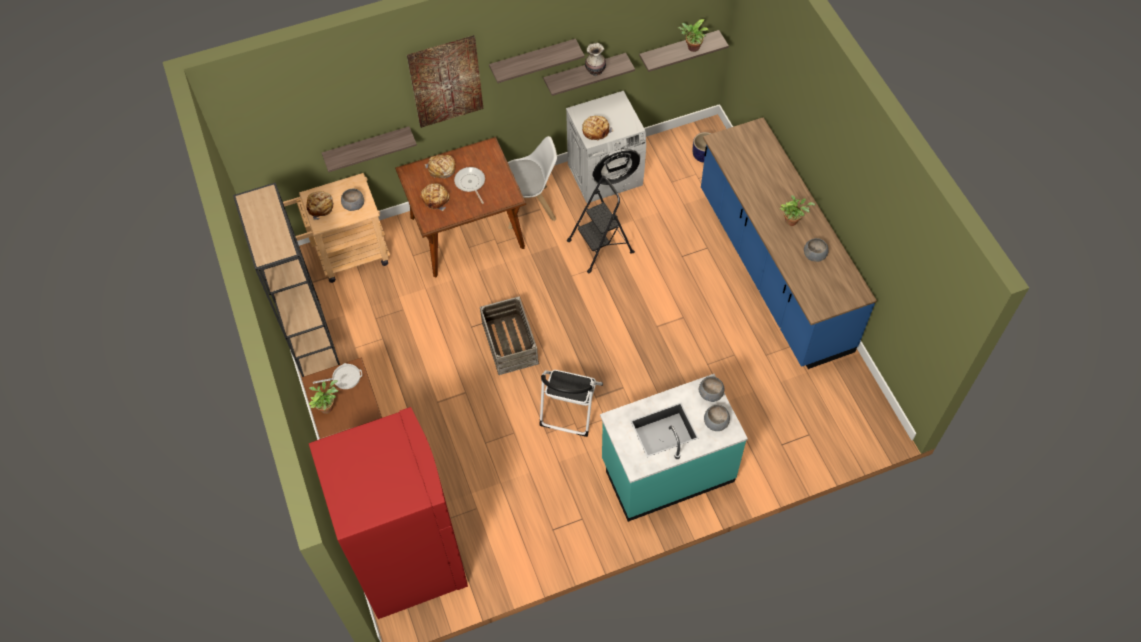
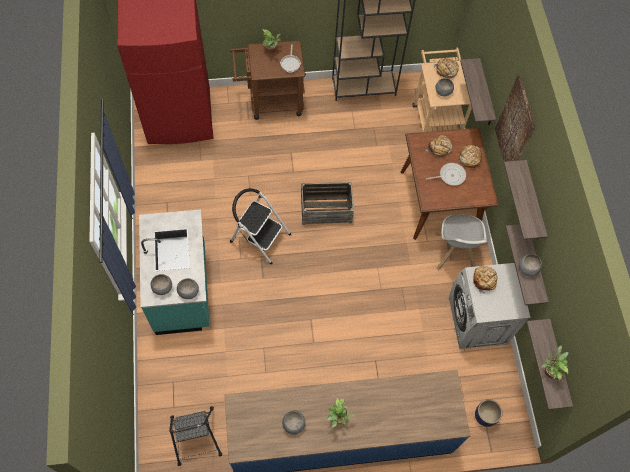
camera: 100 degrees right, 5 degrees up
black step ladder [567,177,635,273] -> black step ladder moved to [169,406,222,466]
vase [585,43,606,76] -> grey bowl [519,254,542,276]

